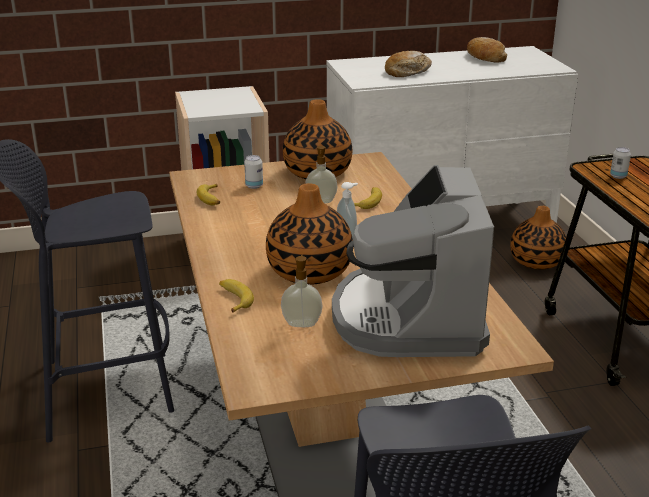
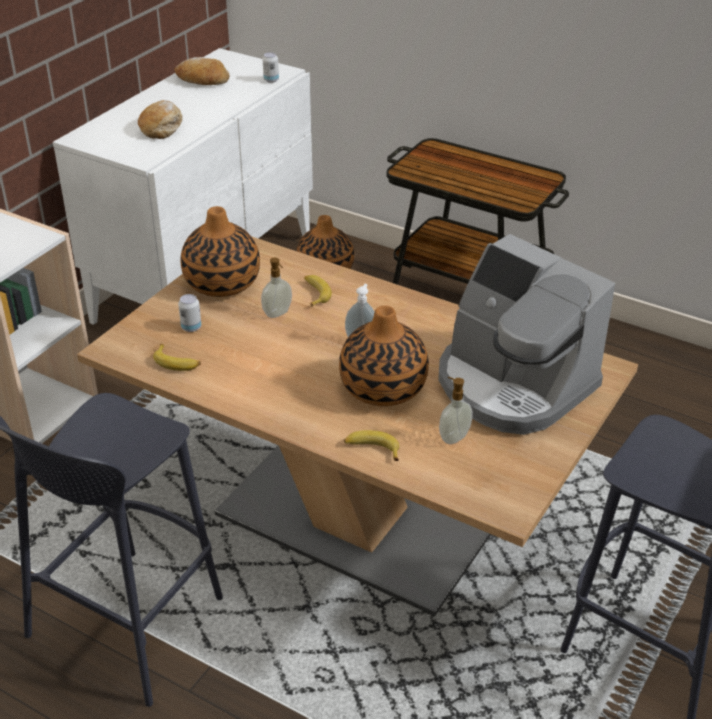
camera: 45 degrees left, 10 degrees up
can [610,147,631,179] -> can moved to [263,52,279,83]

